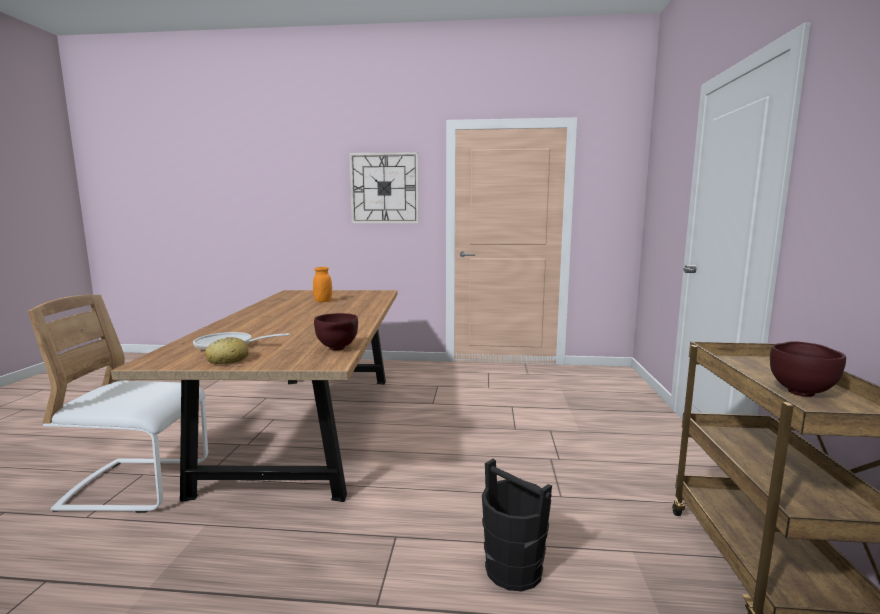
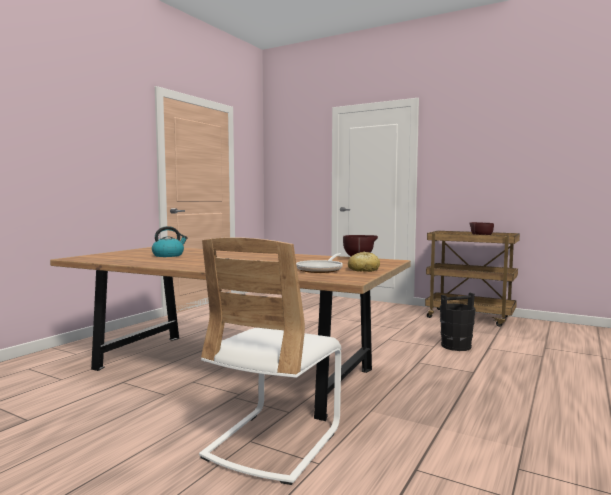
camera: 65 degrees left, 5 degrees down
orange jar [313,267,332,302] -> kettle [152,226,188,257]
wall clock [349,152,419,223] -> none

